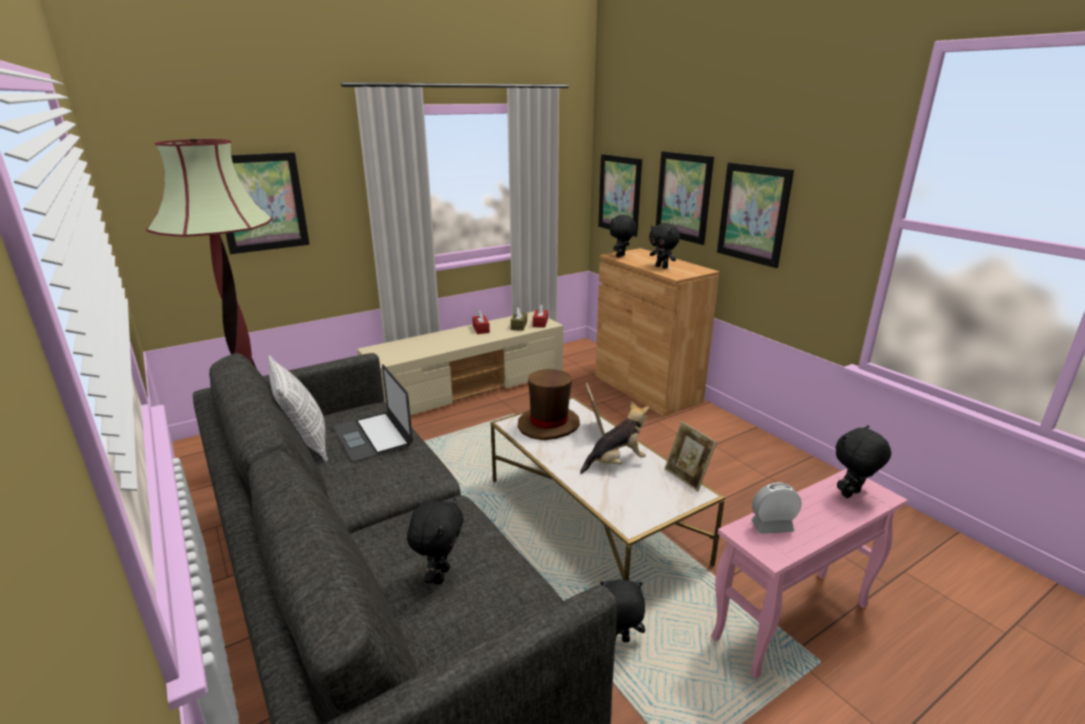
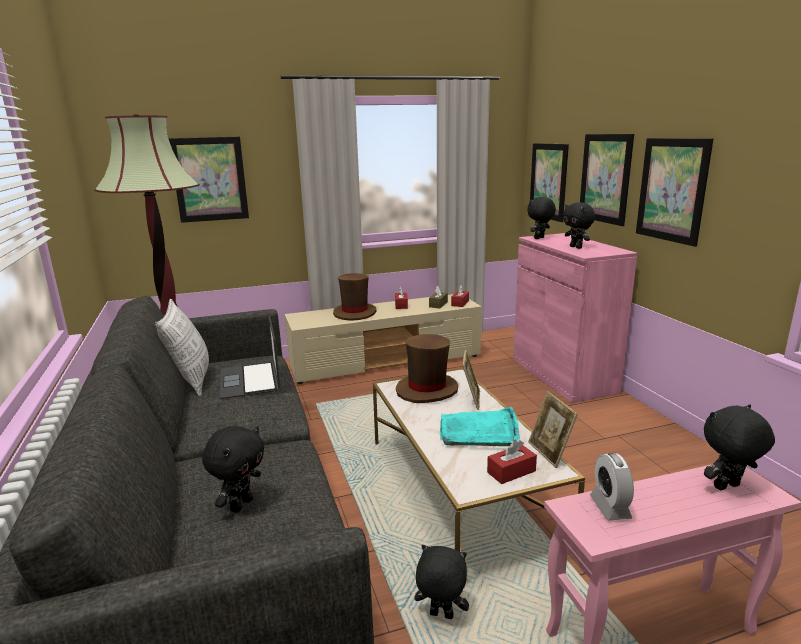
camera: 15 degrees right, 5 degrees down
plush toy [580,401,649,474] -> turquoise tray [440,407,520,446]
brown cabinet [595,248,720,417] -> pink cabinet [513,233,638,403]
alarm clock [751,482,802,534] -> alarm clock turned 105 degrees counterclockwise [590,453,634,521]
none -> brown hat [333,273,377,321]
none -> red tissue box [487,440,537,484]

